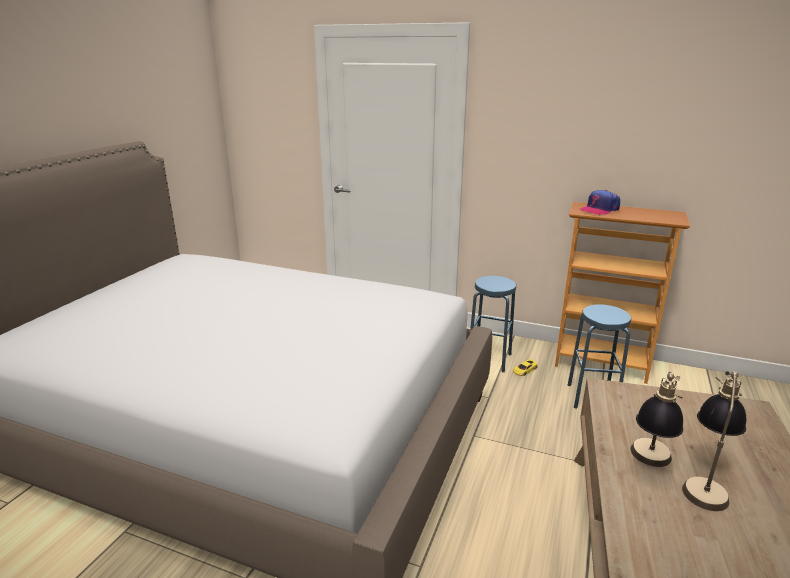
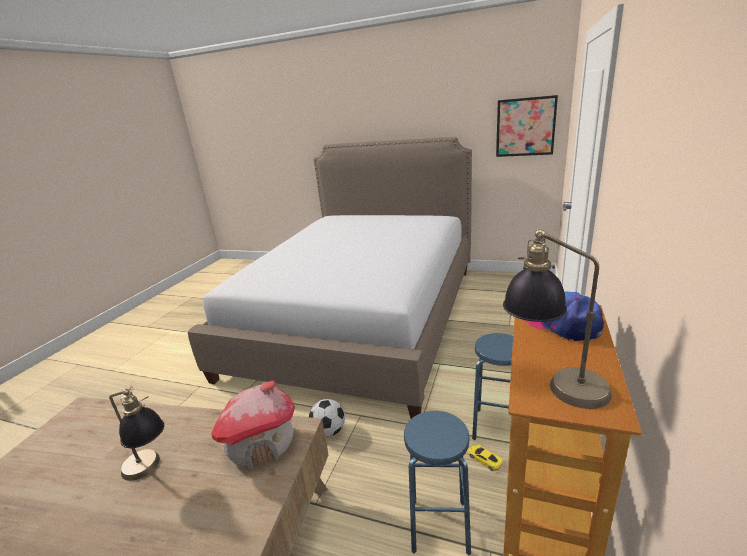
camera: 90 degrees right, 0 degrees up
table lamp [631,372,683,467] -> table lamp moved to [503,229,612,409]
none -> toy house [211,381,295,470]
none -> football [309,399,345,437]
none -> picture [496,95,558,157]

